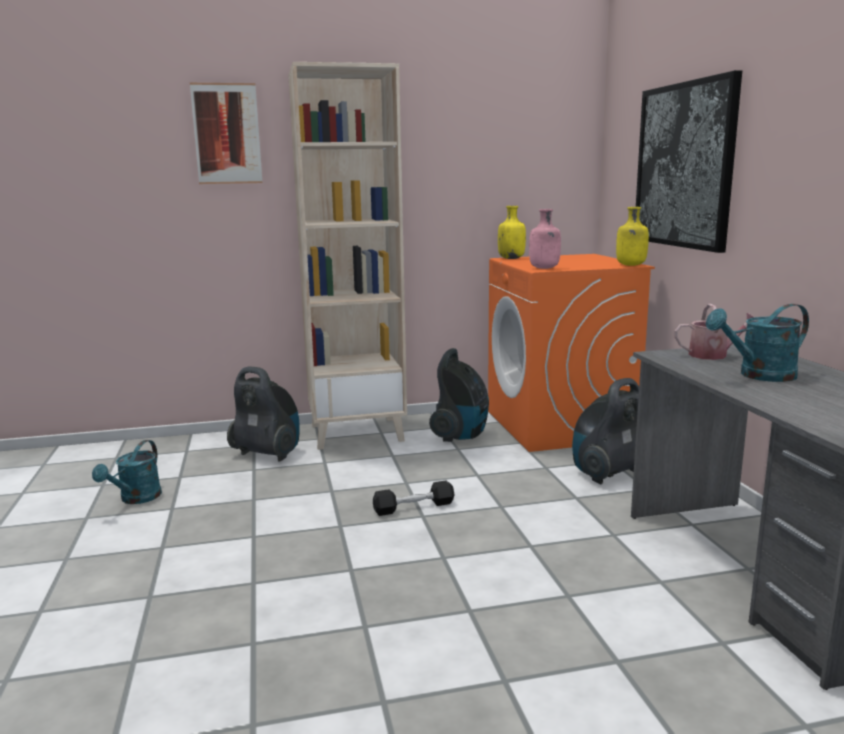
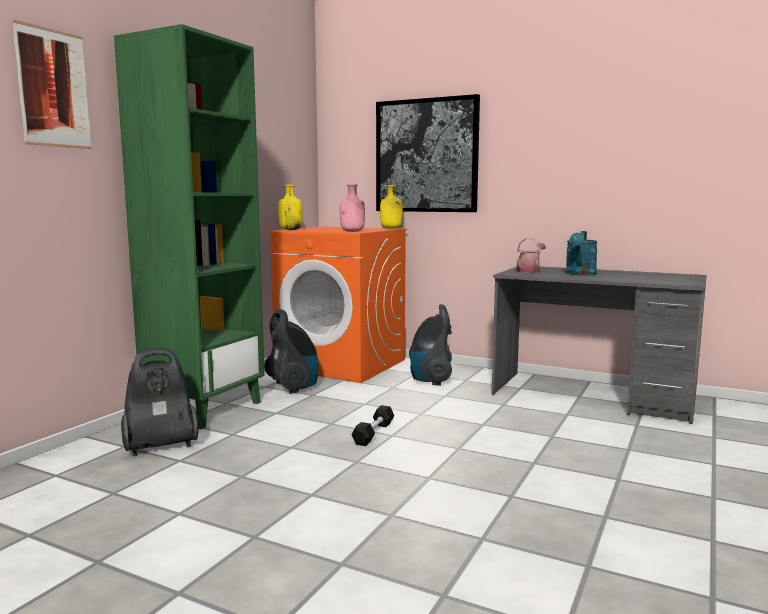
camera: 50 degrees left, 5 degrees down
turquoise watering can [92,440,162,504] -> none
beige bookcase [288,62,407,450] -> green bookcase [114,24,265,429]

